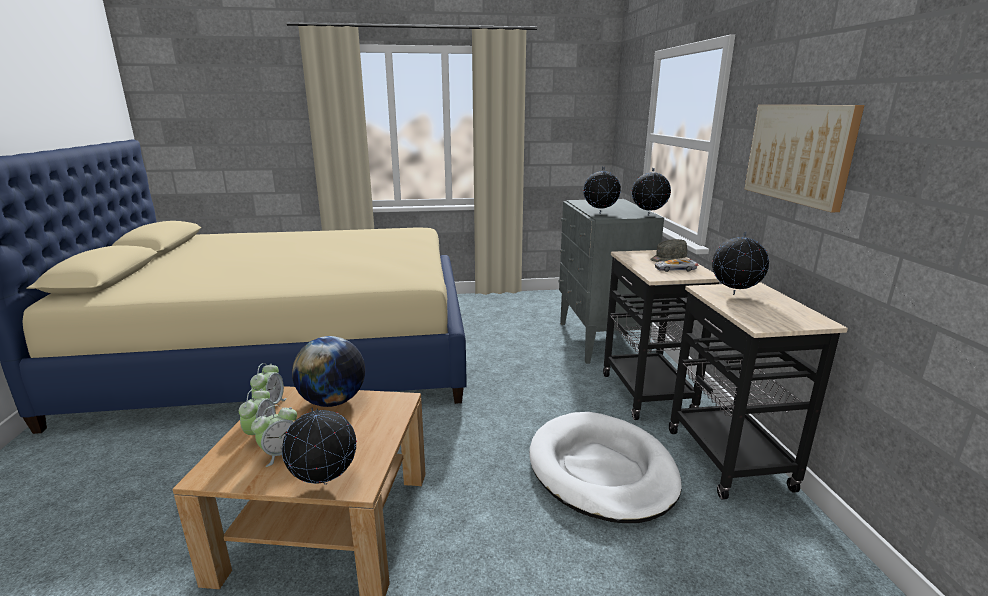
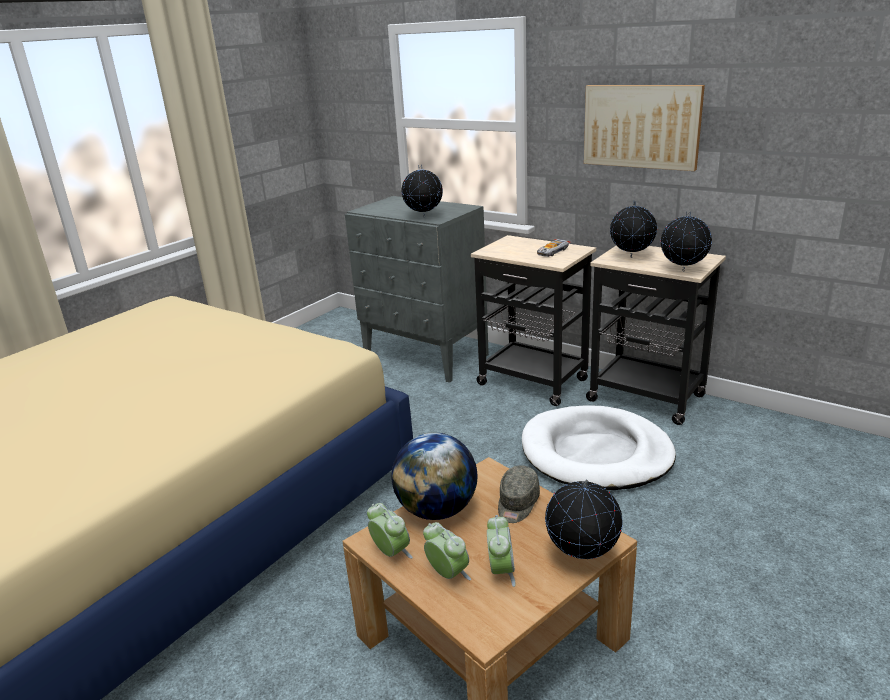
camera: 45 degrees left, 5 degrees up
globe [632,168,671,216] -> globe moved to [661,211,712,272]
grey cap [650,239,687,262] -> grey cap moved to [498,465,540,523]

